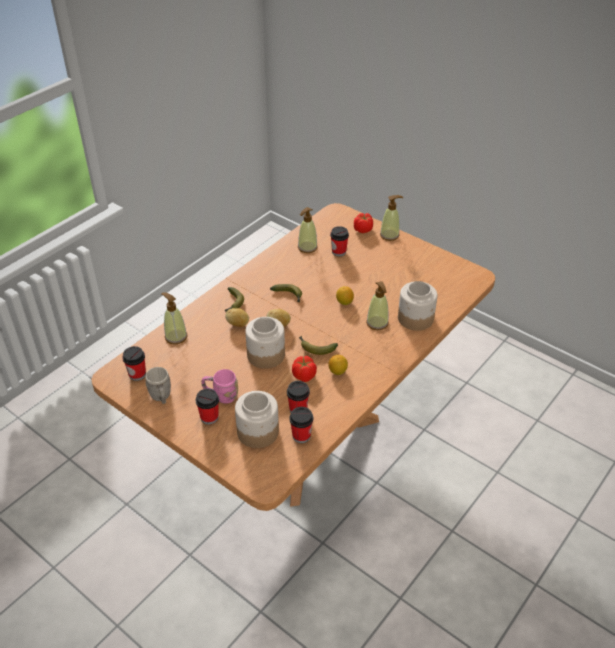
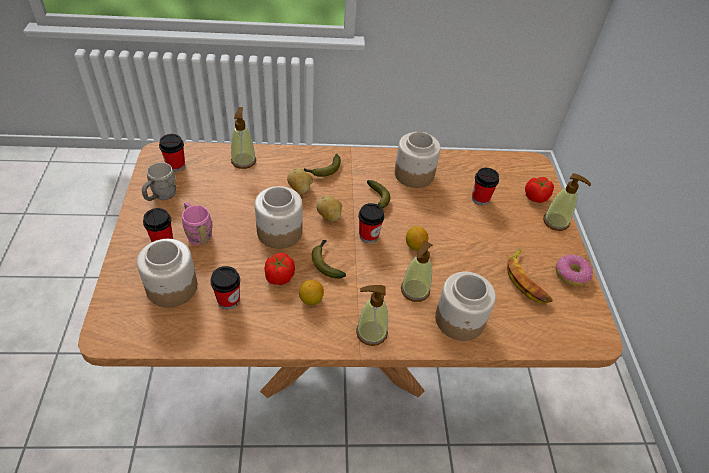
camera: 45 degrees right, 5 degrees up
cup [289,407,313,443] -> cup moved to [359,203,385,243]
soap dispenser [298,207,318,253] -> soap dispenser moved to [356,285,388,346]
none -> jar [395,132,441,188]
none -> banana [507,248,553,304]
none -> donut [556,254,593,286]

